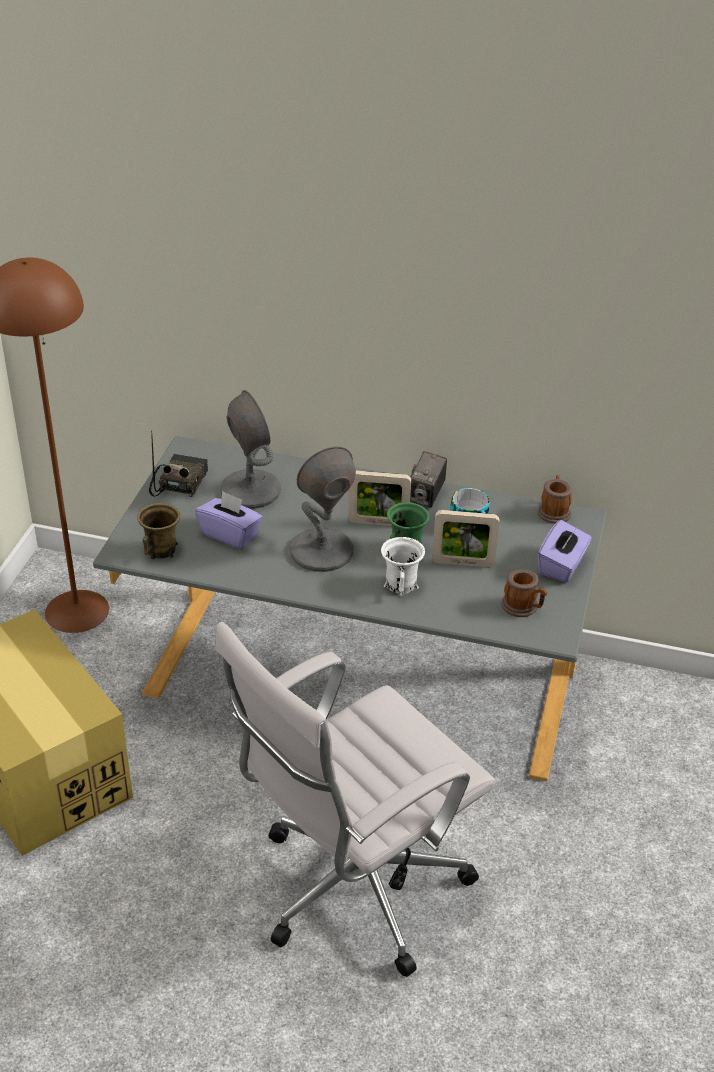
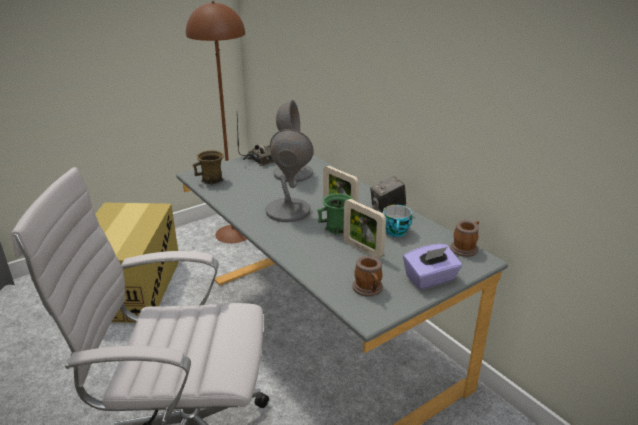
camera: 40 degrees right, 10 degrees down
purple tissue box [195,491,263,549] -> none
white mug [381,537,425,596] -> none

